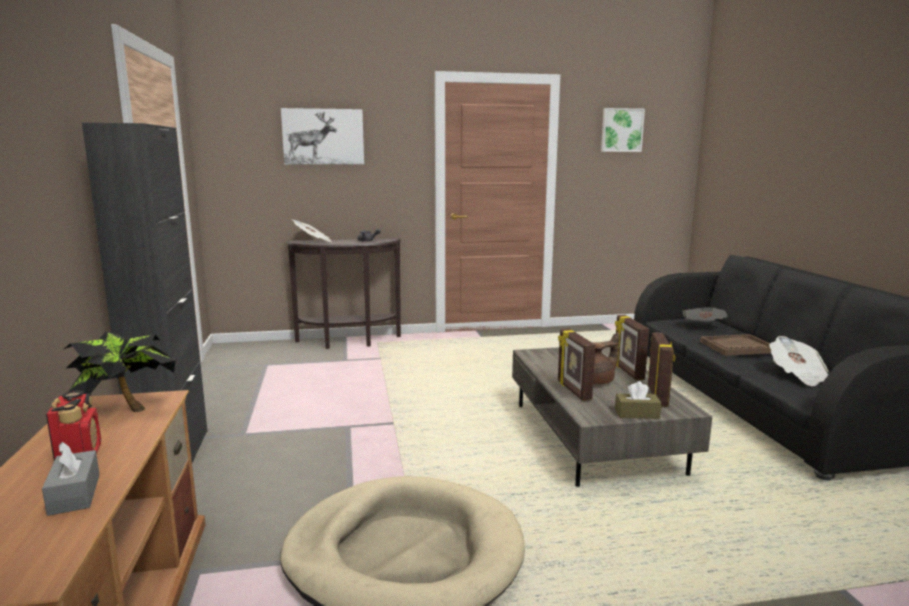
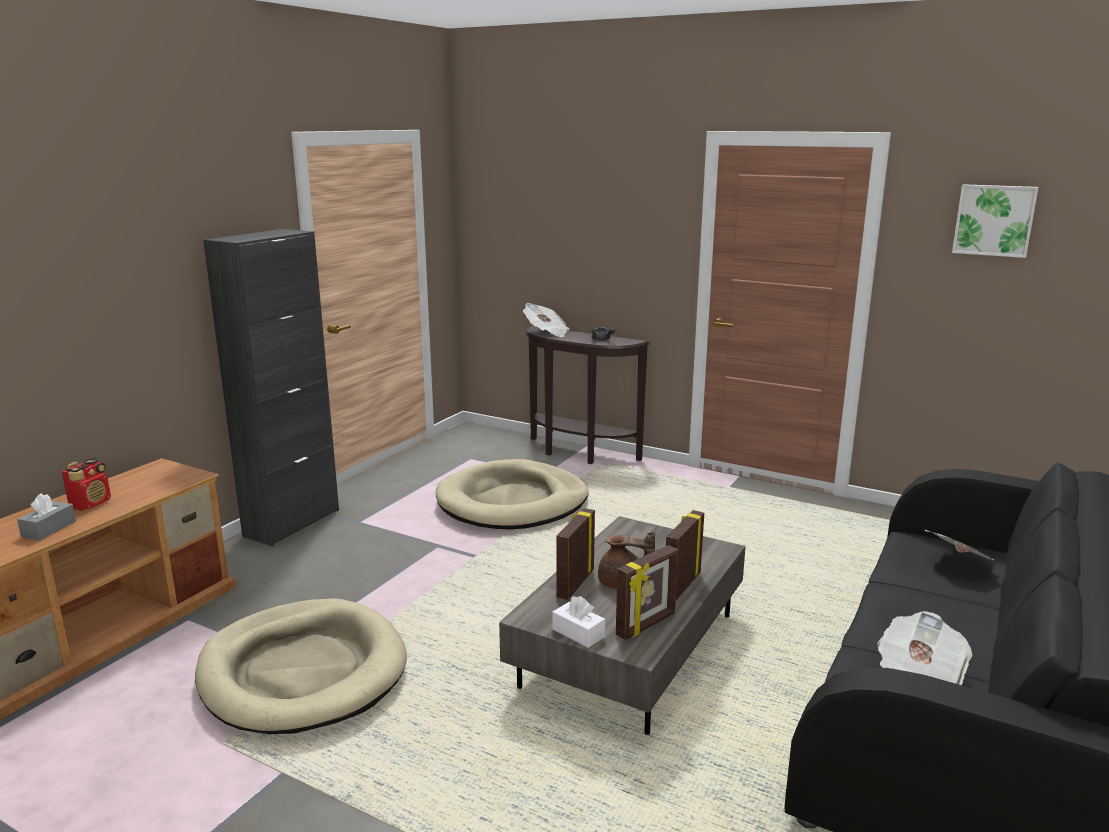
camera: 40 degrees right, 5 degrees up
potted plant [64,331,176,412] -> none
picture [281,108,364,164] -> none
brown tissue box [615,381,661,419] -> white tissue box [552,596,605,648]
brown tray [700,334,771,356] -> none
none -> beige dog bed [435,459,589,530]

